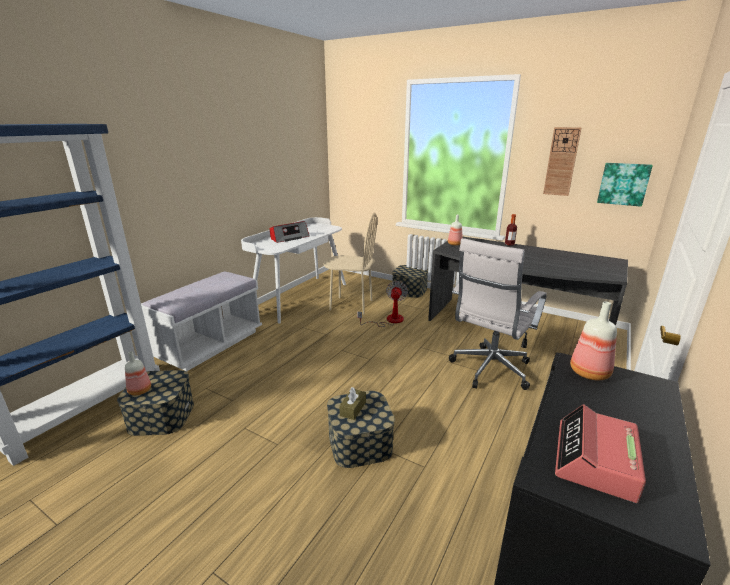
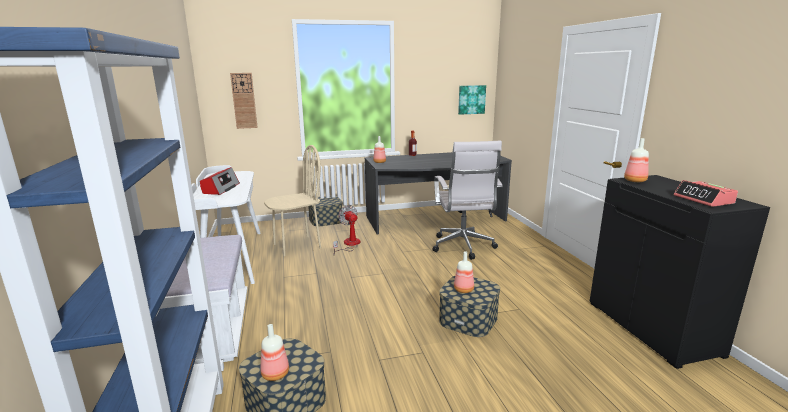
camera: 45 degrees left, 5 degrees down
brown tissue box [339,387,366,420] -> bottle [454,251,474,293]
wall clock [543,127,581,196] -> wall clock moved to [230,73,258,129]

